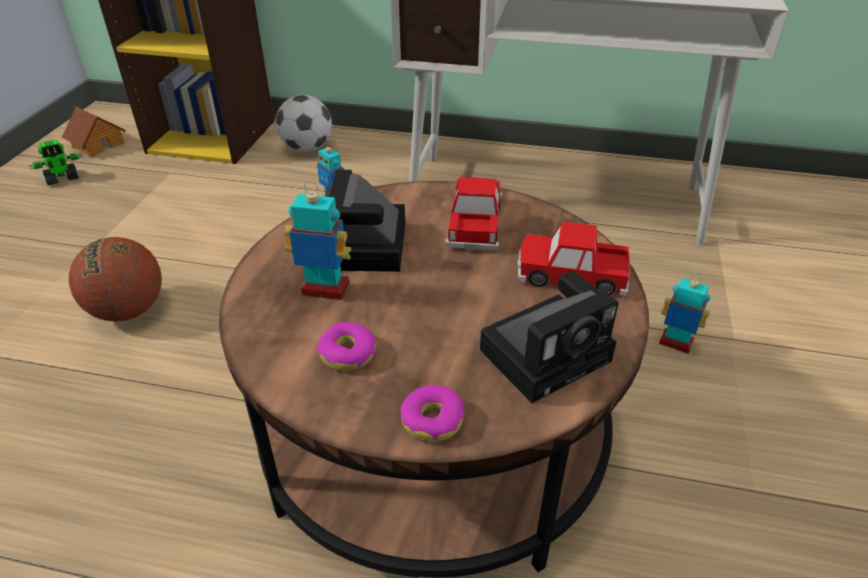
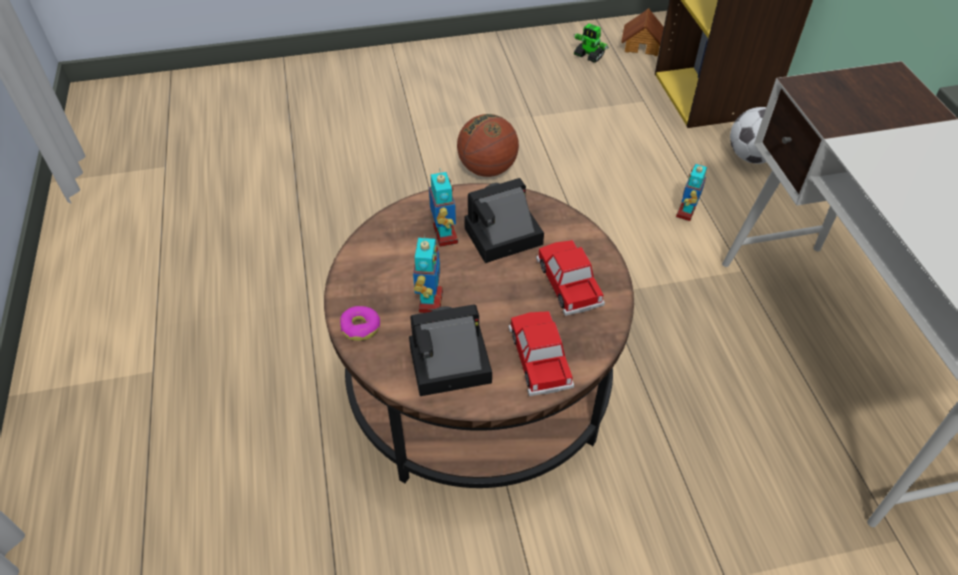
camera: 65 degrees right, 10 degrees up
donut [318,322,376,371] -> none
toy car [445,177,502,250] -> toy car turned 90 degrees counterclockwise [536,240,605,316]
camera [480,271,618,403] -> camera turned 135 degrees clockwise [409,304,492,396]
toy robot [659,274,710,354] -> toy robot moved to [413,235,443,313]

